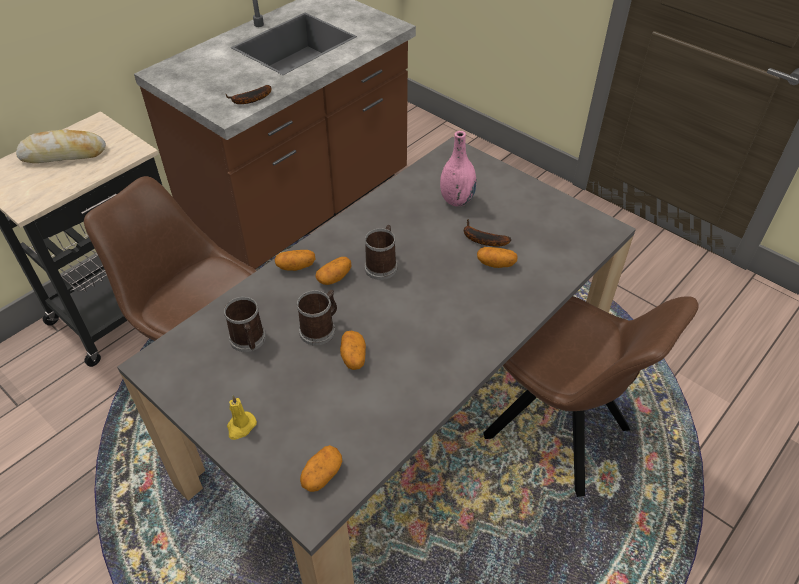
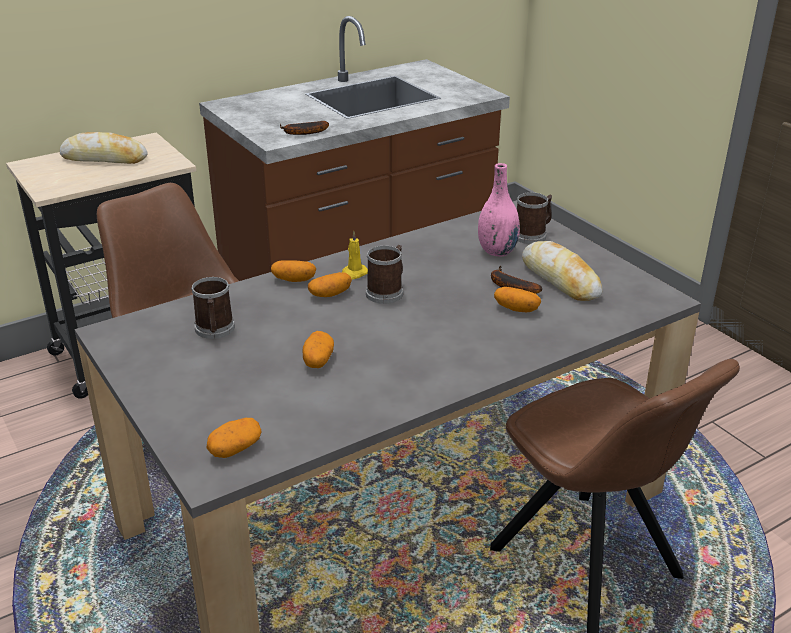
camera: 15 degrees right, 15 degrees down
yellow candle [227,396,257,440] -> yellow candle moved to [342,231,368,279]
mug [297,290,337,346] -> mug moved to [517,192,552,244]
none -> bread [522,241,603,301]

